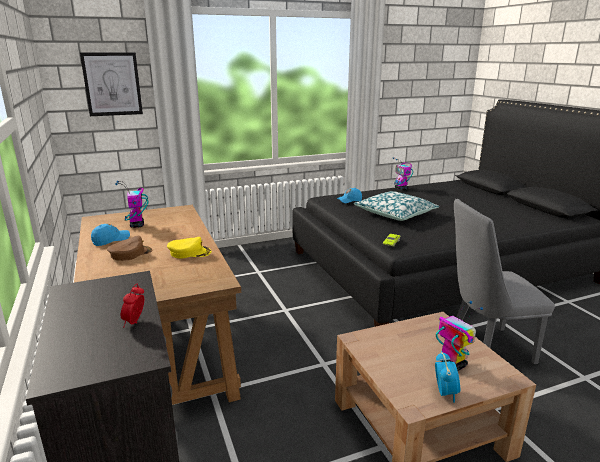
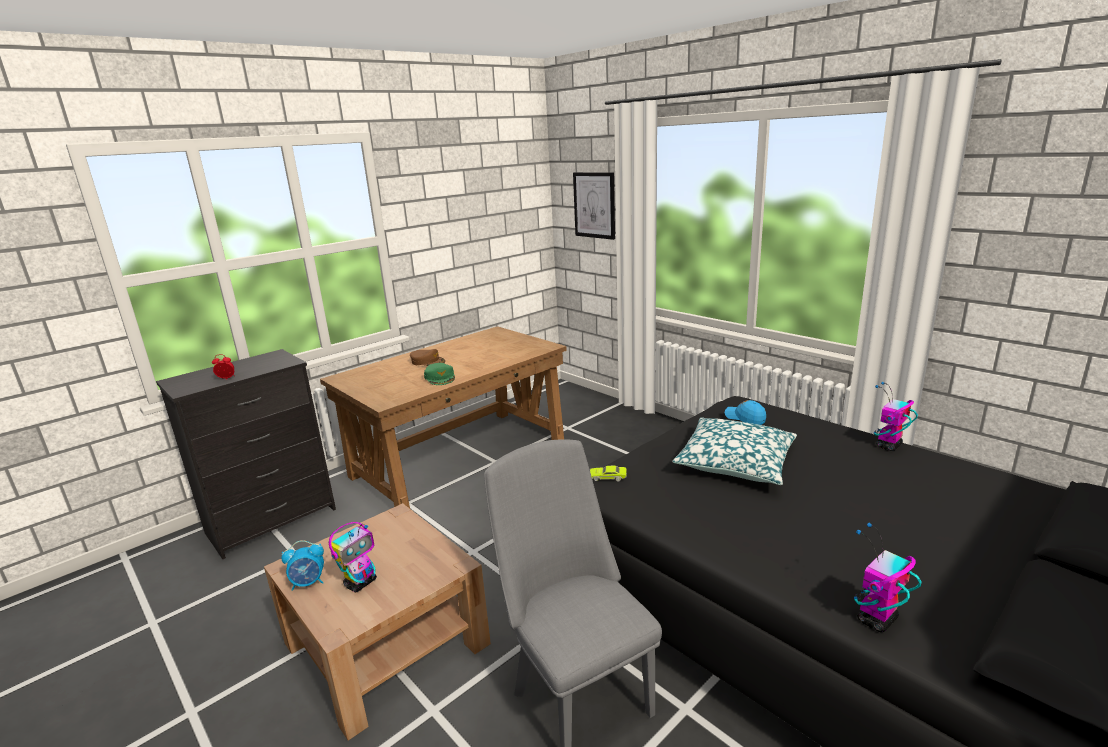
camera: 70 degrees right, 0 degrees up
blue cap [91,224,130,246] -> none
toy robot [115,181,148,228] -> toy robot moved to [854,522,922,632]
yellow cap [167,237,212,259] -> green cap [424,363,455,385]

